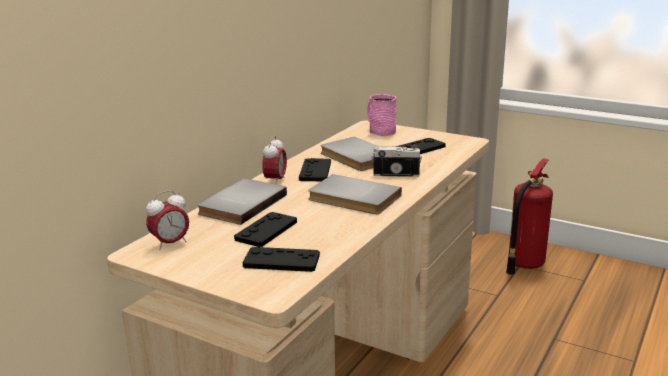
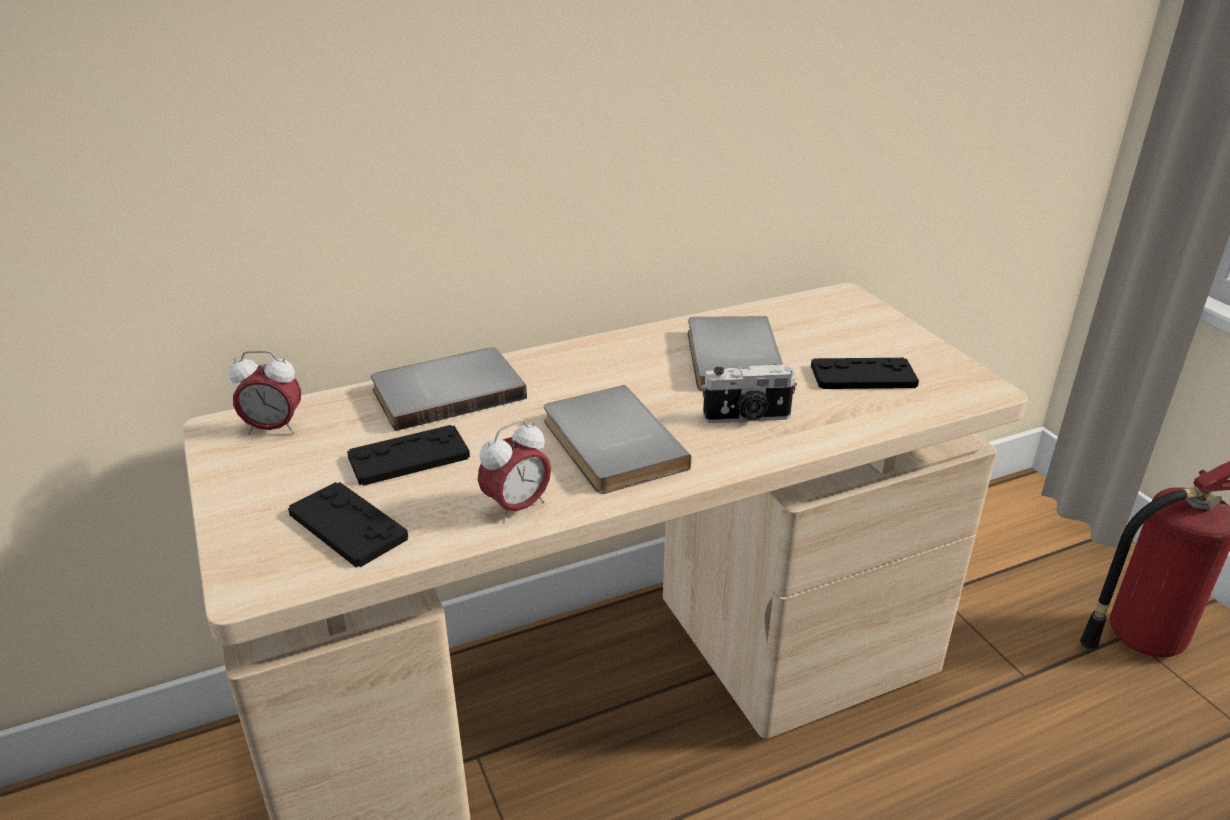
camera: 35 degrees right, 10 degrees up
alarm clock [262,136,287,185] -> alarm clock moved to [478,420,551,523]
black game controller [299,158,331,181] -> none
pink mug [367,94,396,136] -> none
camera [372,145,422,177] -> camera turned 135 degrees clockwise [701,364,797,423]

